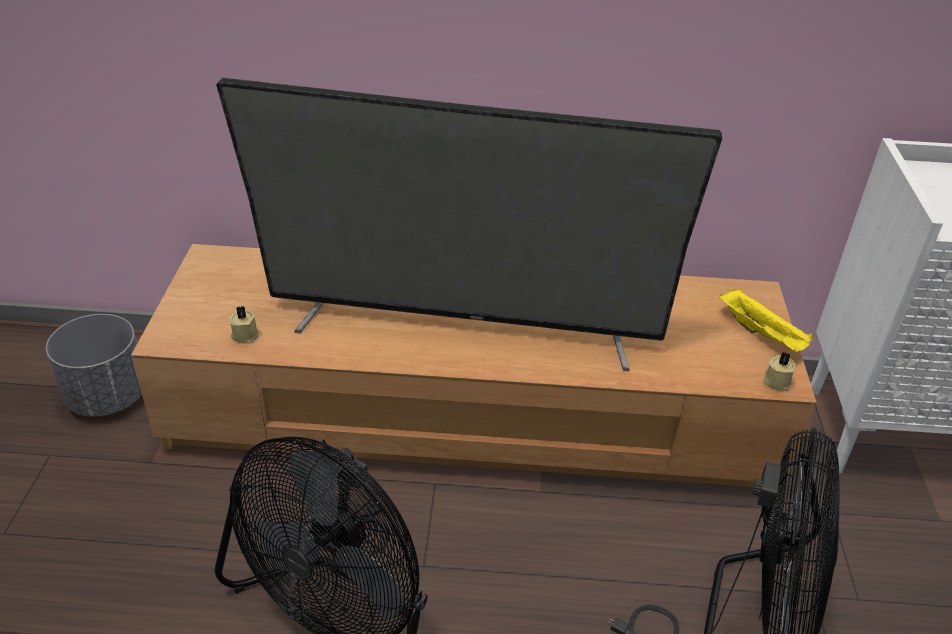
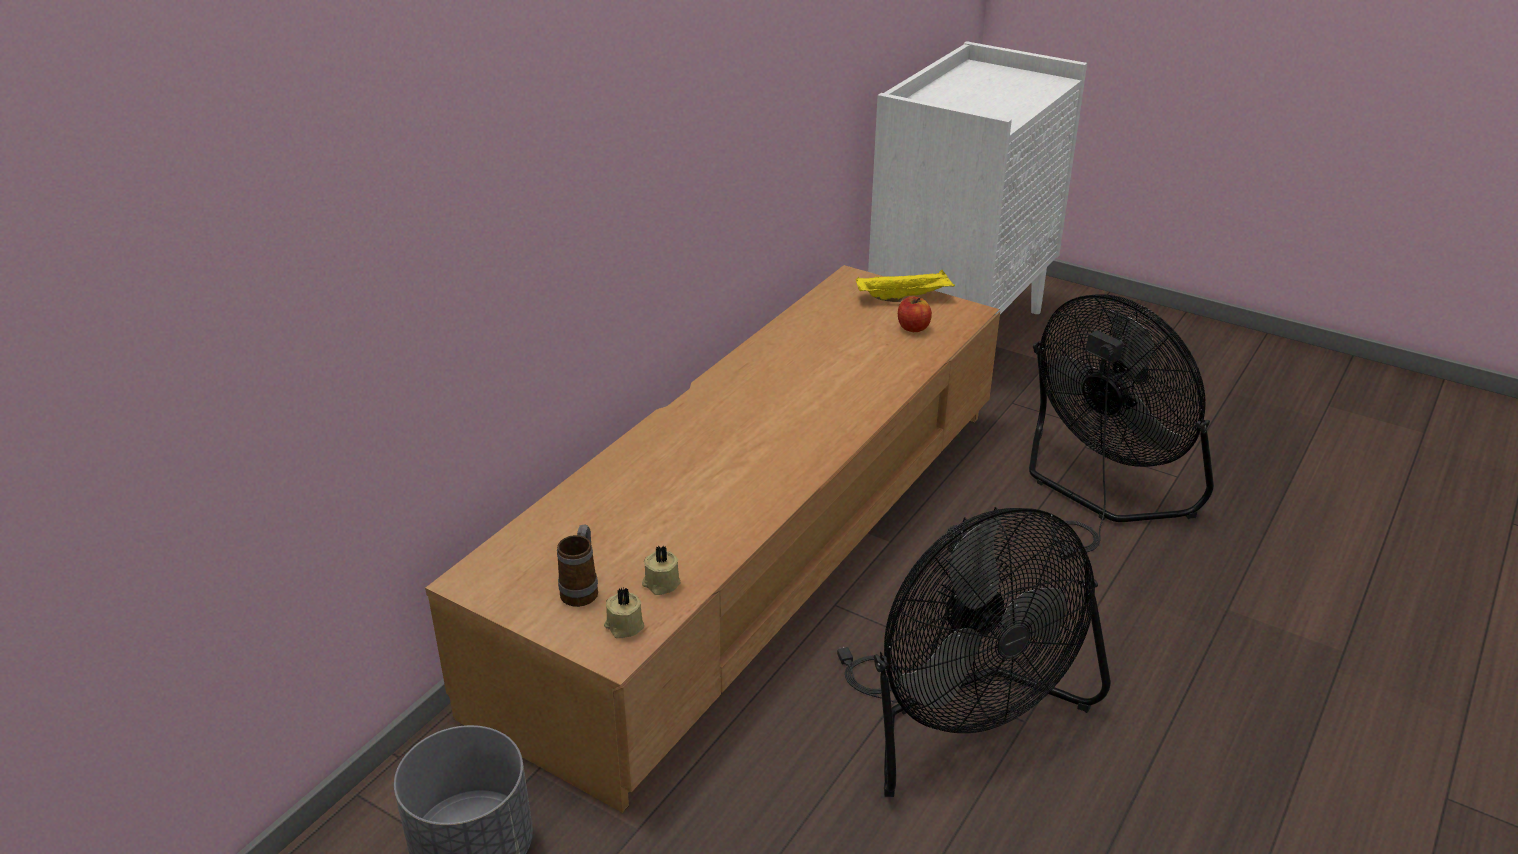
camera: 60 degrees left, 5 degrees down
television [216,78,722,371] -> none
beige candle [763,352,796,391] -> beige candle moved to [604,587,644,638]
none -> mug [557,524,598,607]
none -> apple [898,297,932,332]

